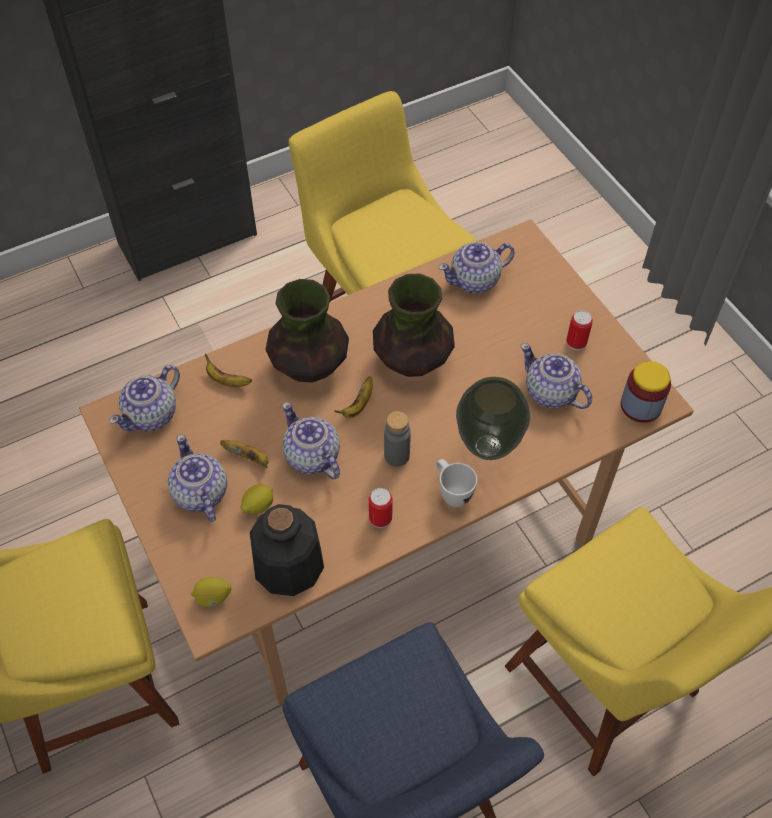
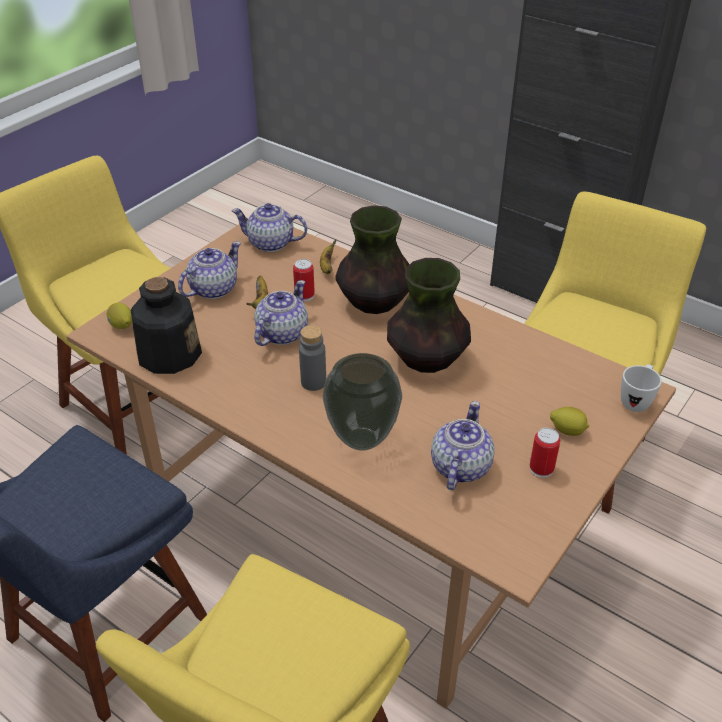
camera: 65 degrees right, 15 degrees down
lemon [241,484,273,514] -> lemon moved to [550,407,589,436]
banana [334,377,373,418] -> none
can [369,488,393,528] -> can moved to [293,259,315,302]
white mug [436,459,477,507] -> white mug moved to [621,364,662,412]
teapot [438,242,515,293] -> none
jar [621,361,671,422] -> none

